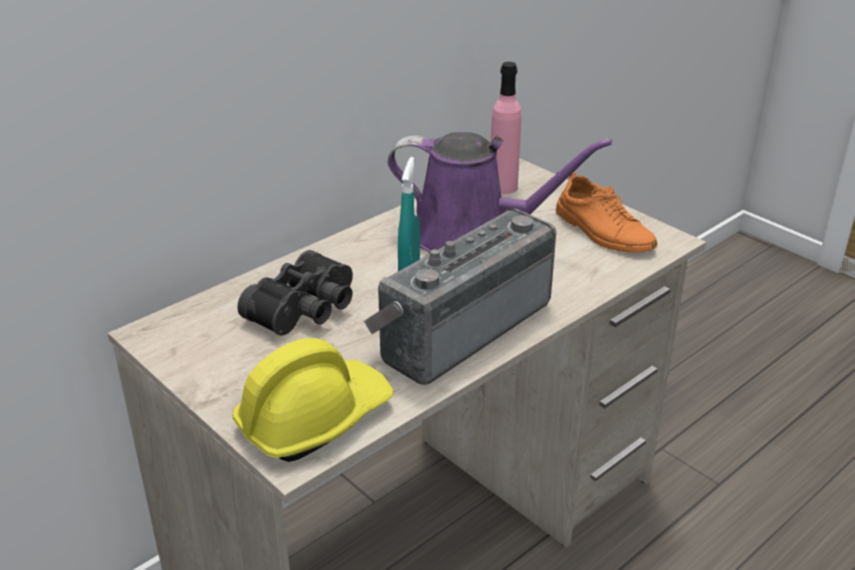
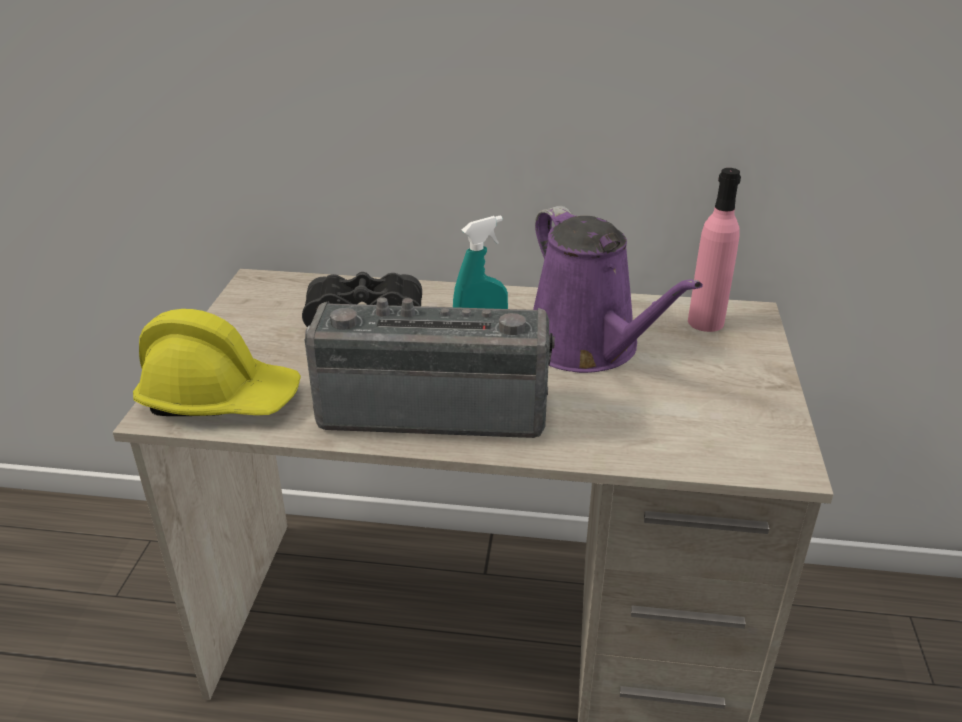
camera: 50 degrees right, 0 degrees up
orange shoe [556,172,657,253] -> none

